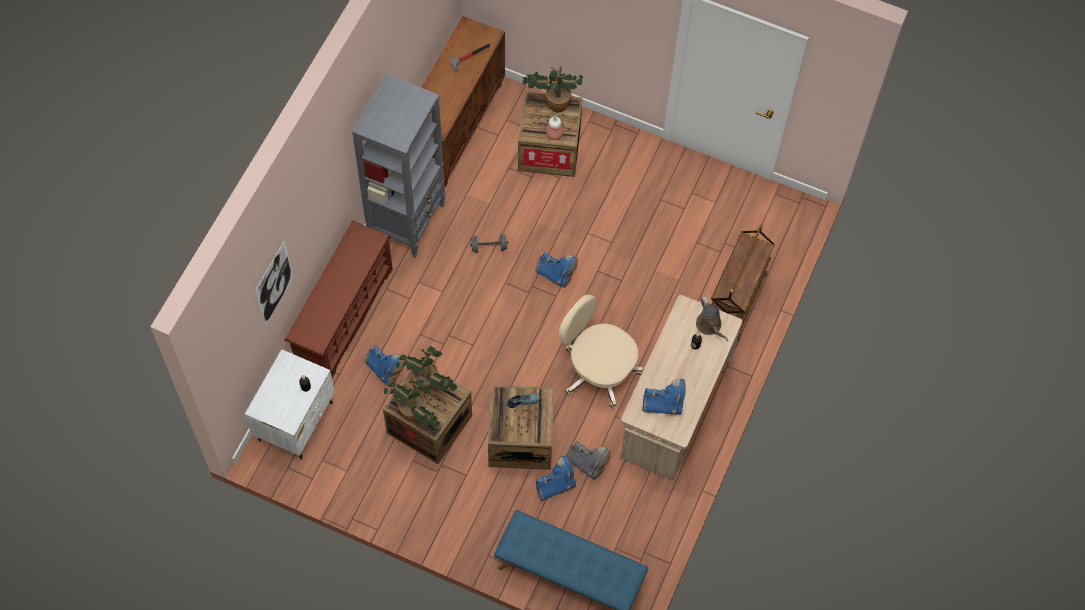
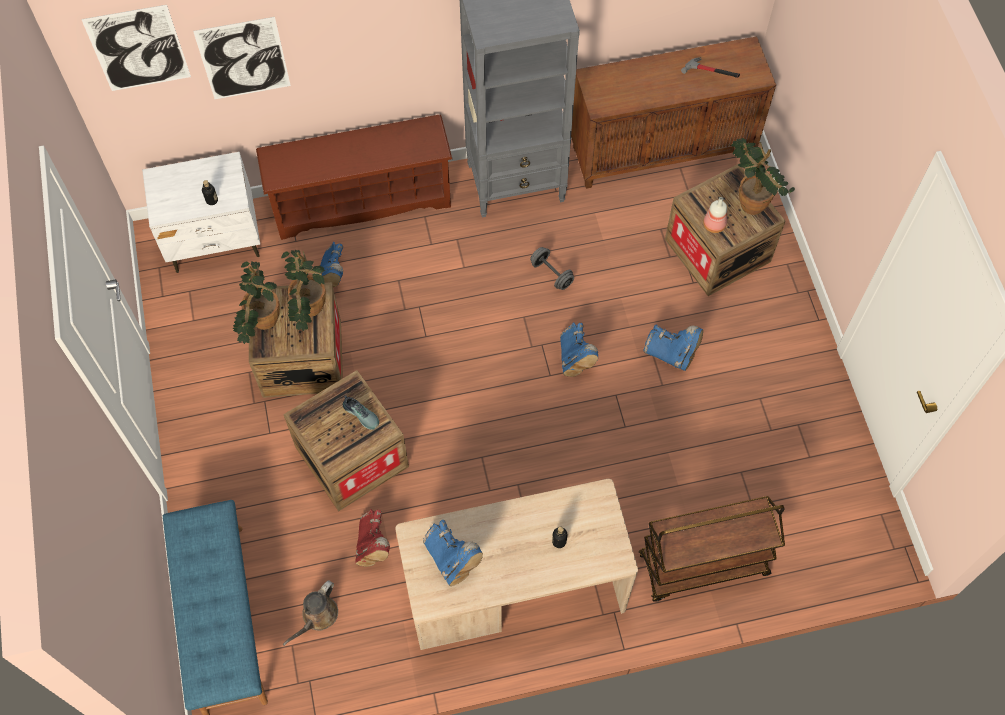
camera: 55 degrees right, 0 degrees up
blue boot [536,455,576,501] -> blue boot moved to [643,325,703,371]
beige office chair [559,294,643,409] -> none
grey boot [567,441,611,480] -> red boot [355,509,390,567]
brown watering can [696,297,728,341] -> brown watering can moved to [283,580,338,646]
none -> picture [81,5,191,91]

